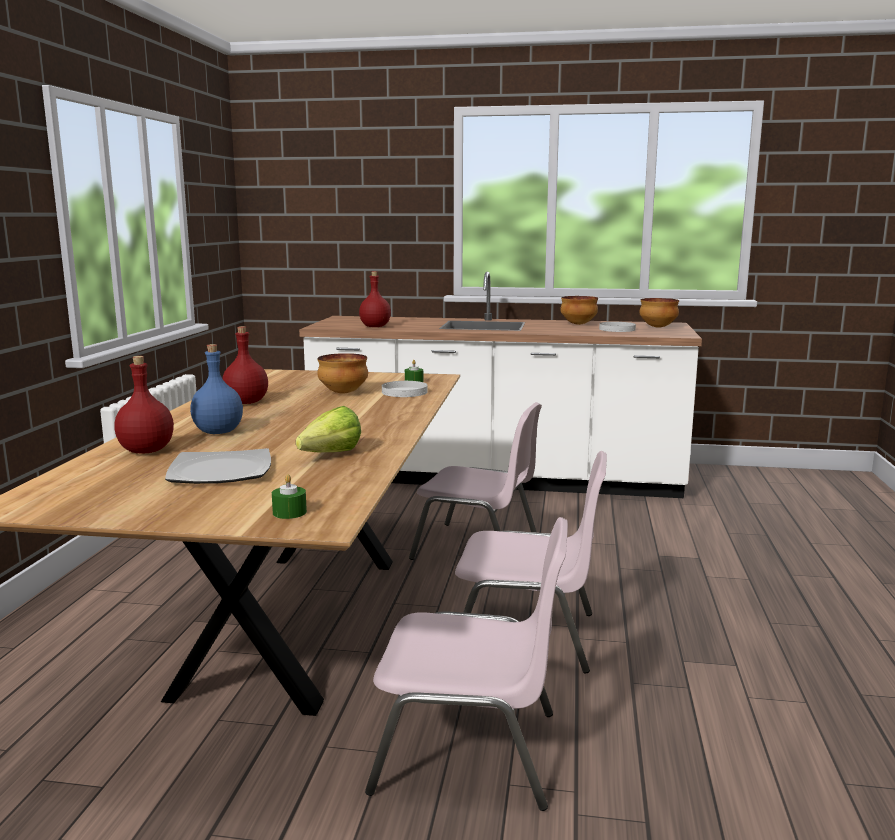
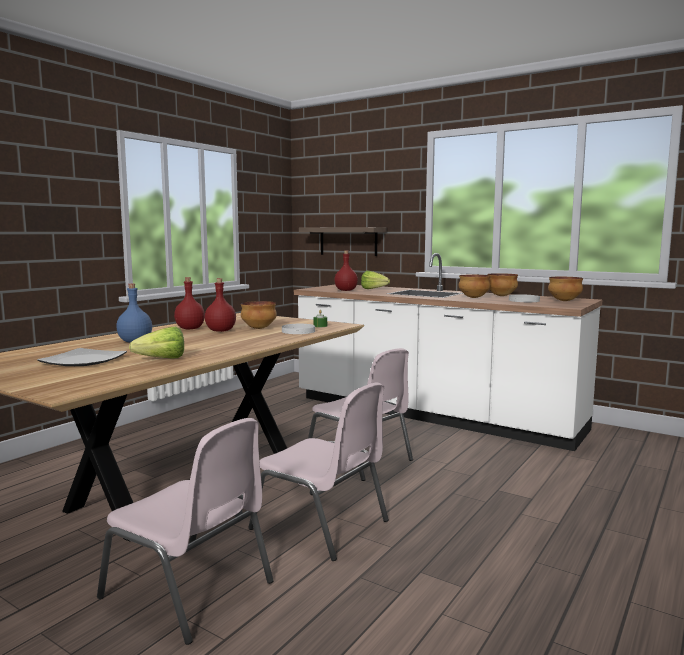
camera: 25 degrees right, 5 degrees down
red bottle [114,356,174,453] -> red bottle moved to [205,278,236,332]
green candle [272,474,307,519] -> none
none -> shelf [299,227,387,256]
none -> lettuce [361,271,390,289]
none -> bowl [459,275,491,298]

